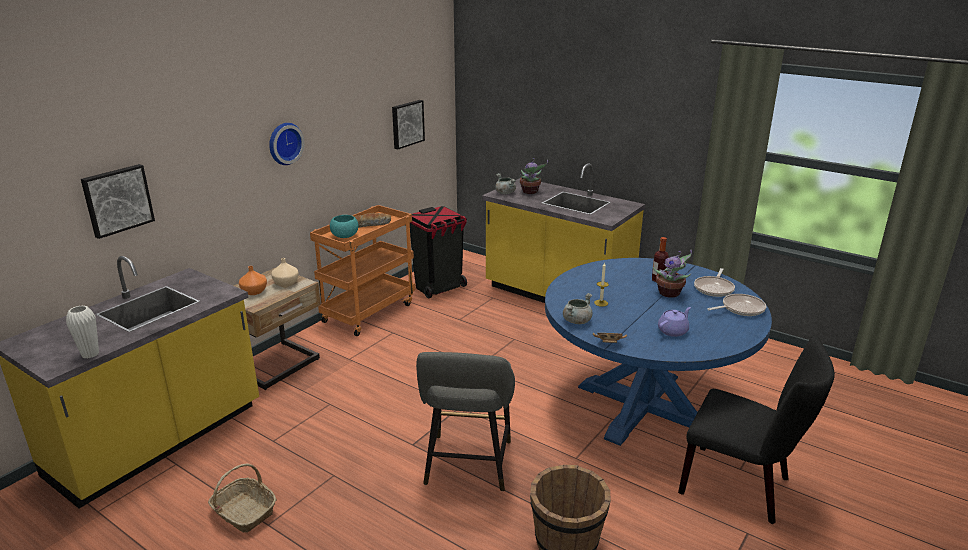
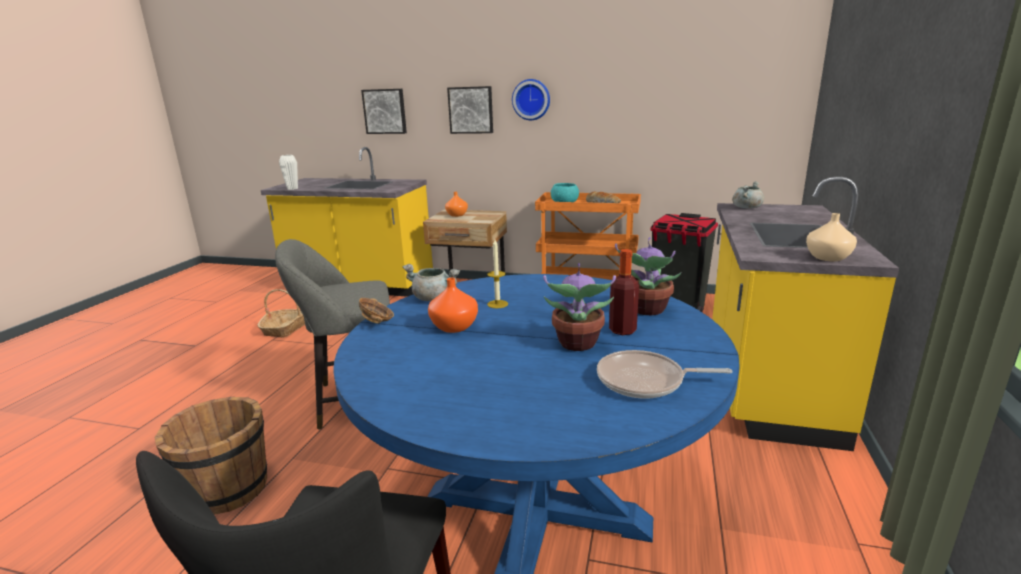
camera: 70 degrees right, 5 degrees down
beige vase [271,258,299,287] -> beige vase moved to [806,213,857,261]
picture [392,100,425,149] -> picture moved to [447,86,493,134]
potted plant [520,158,548,194] -> potted plant moved to [615,237,682,315]
purple teapot [658,307,691,337] -> none
frying pan [707,294,766,316] -> none
none -> orange vase [428,278,478,333]

